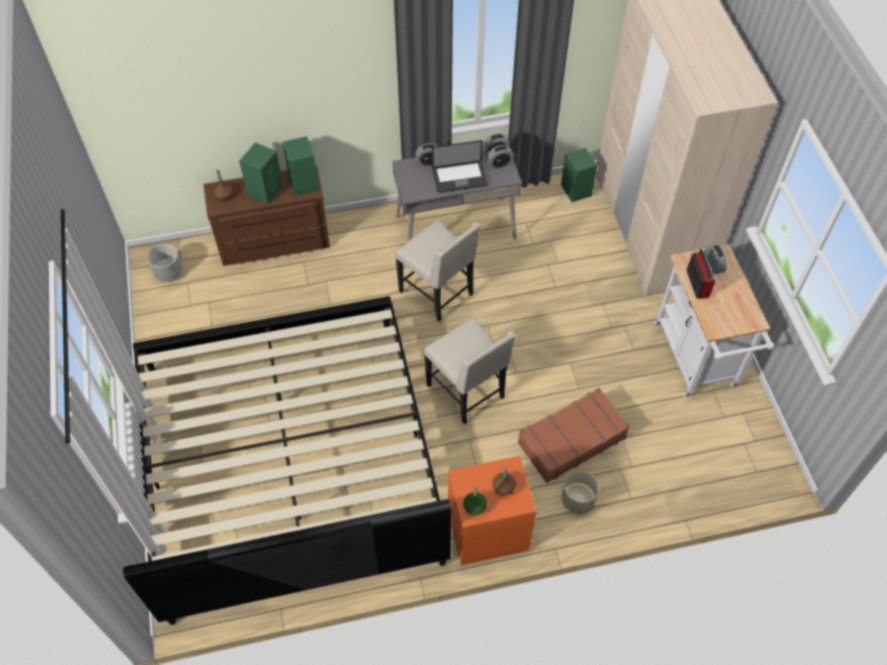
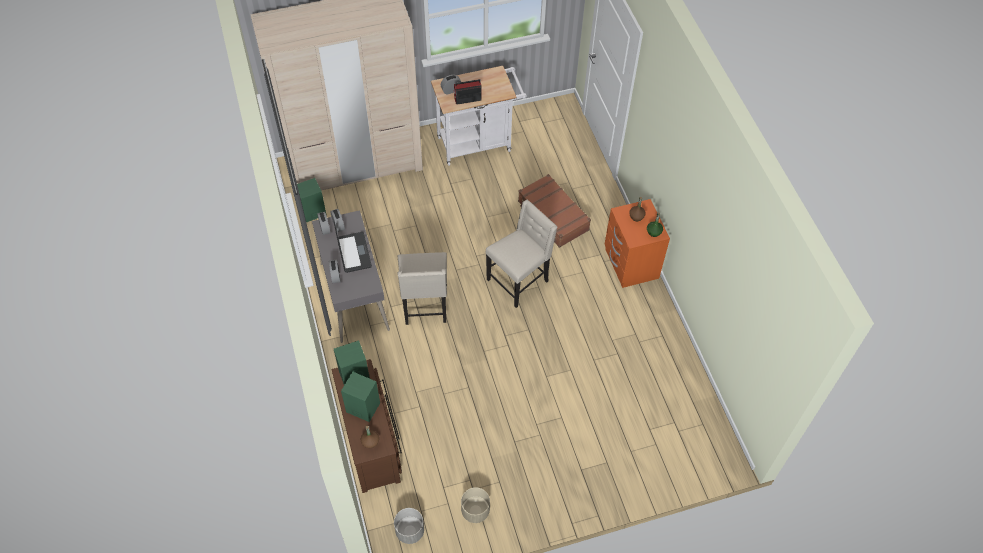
camera: 95 degrees left, 0 degrees up
bed [123,296,452,625] -> none
beige chair [395,220,480,322] -> beige chair turned 135 degrees clockwise [397,252,447,325]
beige planter [562,471,599,514] -> beige planter moved to [461,487,490,523]

